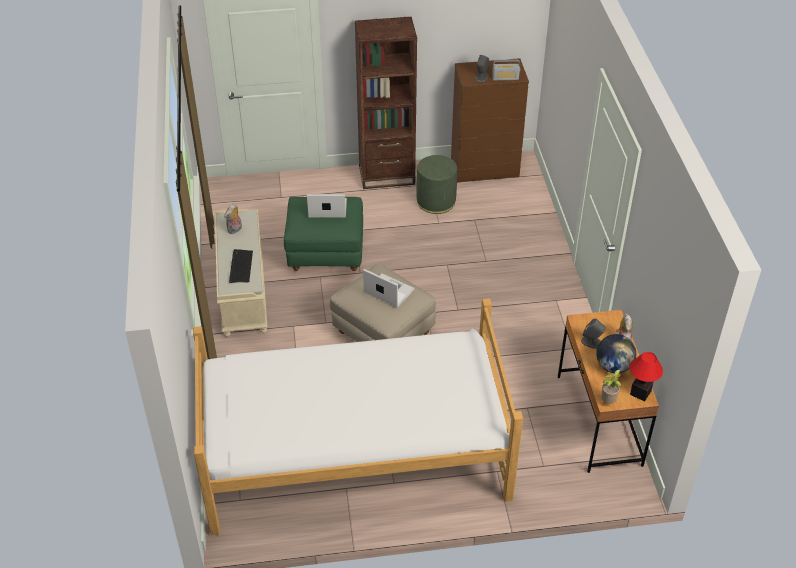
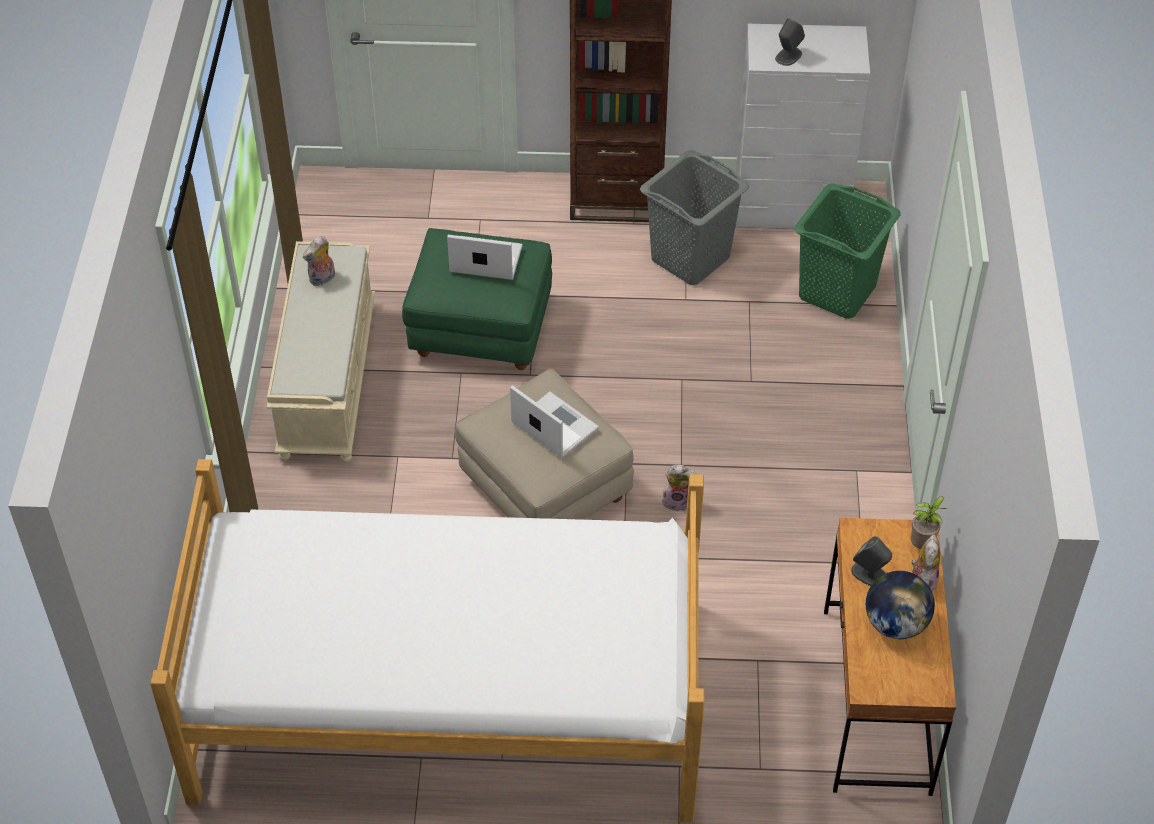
camera: 10 degrees right, 5 degrees up
keyboard [229,249,253,283] -> none
green ottoman [417,155,457,214] -> grey laundry basket [640,151,749,285]
brown dresser [451,58,529,182] -> white dresser [736,24,870,229]
radio [492,59,520,80] -> none
potted plant [601,370,623,404] -> potted plant moved to [911,496,946,549]
table lamp [629,352,663,401] -> none
none -> plush toy [661,465,698,511]
none -> green laundry basket [794,184,901,319]

